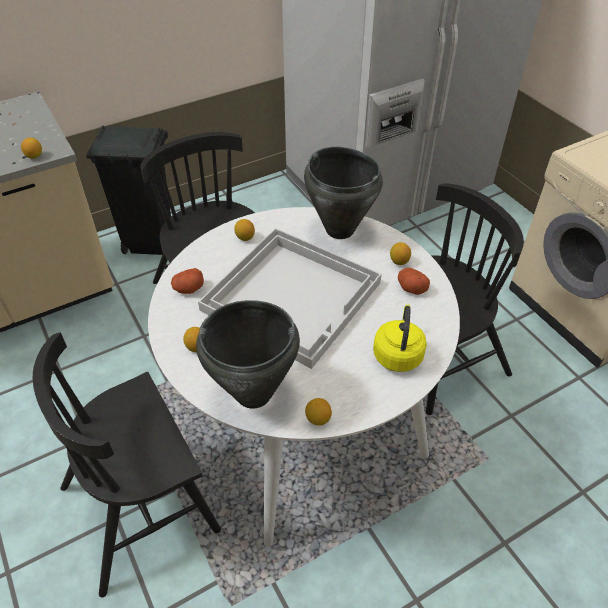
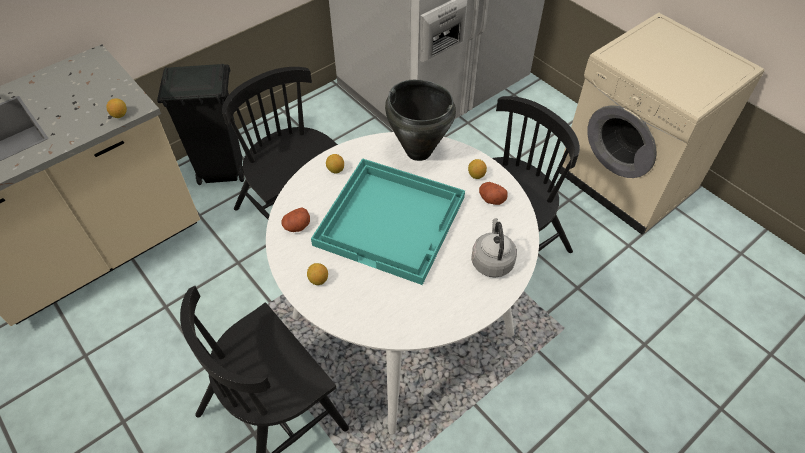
camera: 10 degrees left, 5 degrees up
black cooking pot [196,300,300,409] -> none
white tray [198,228,382,369] -> turquoise tray [311,158,465,285]
lemon [305,398,332,426] -> none
yellow kettle [373,305,427,372] -> grey kettle [471,218,517,277]

